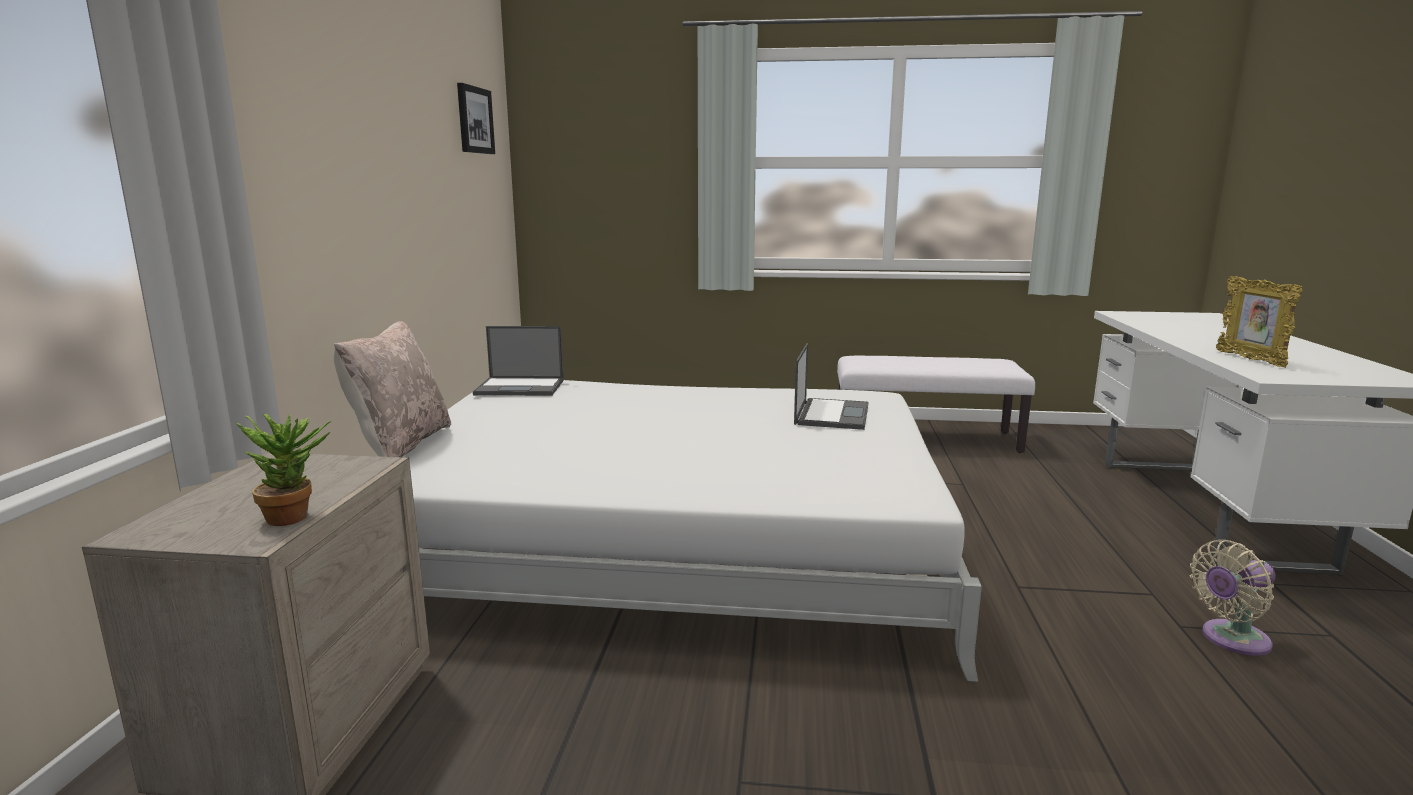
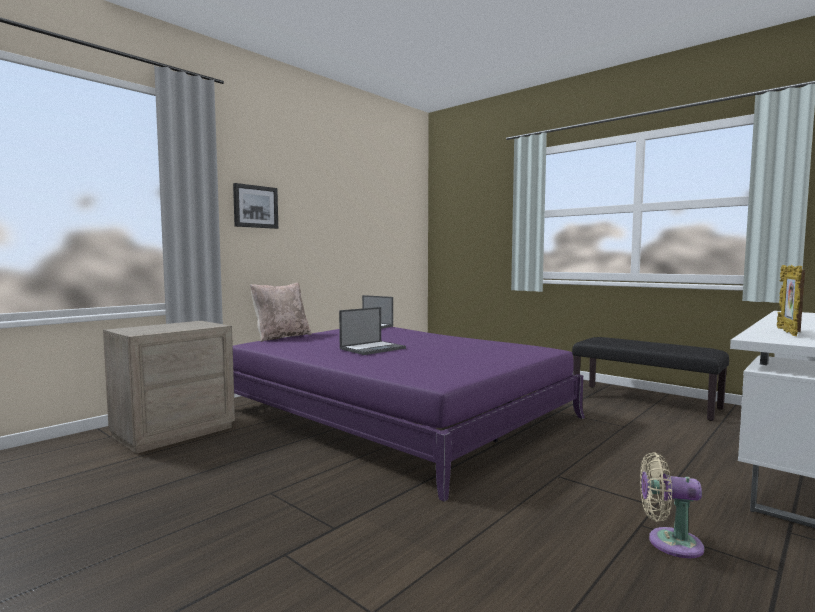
camera: 35 degrees right, 10 degrees down
potted plant [236,414,331,526] -> none
white bed [402,380,982,682] -> purple bed [233,327,585,502]
picture [457,83,495,154] -> picture moved to [233,183,278,229]
laptop [794,343,868,430] -> laptop moved to [339,307,406,355]
white bench [837,355,1035,453] -> black bench [572,337,729,421]

